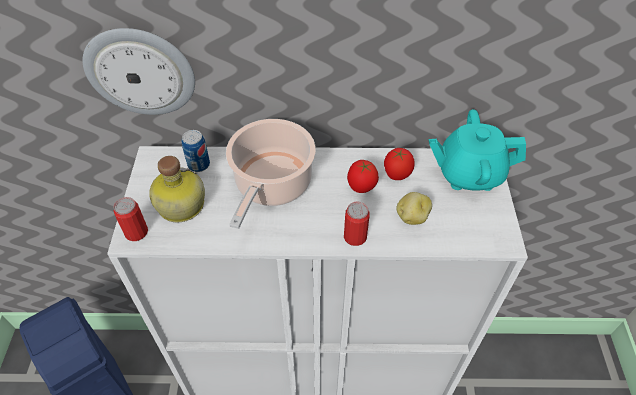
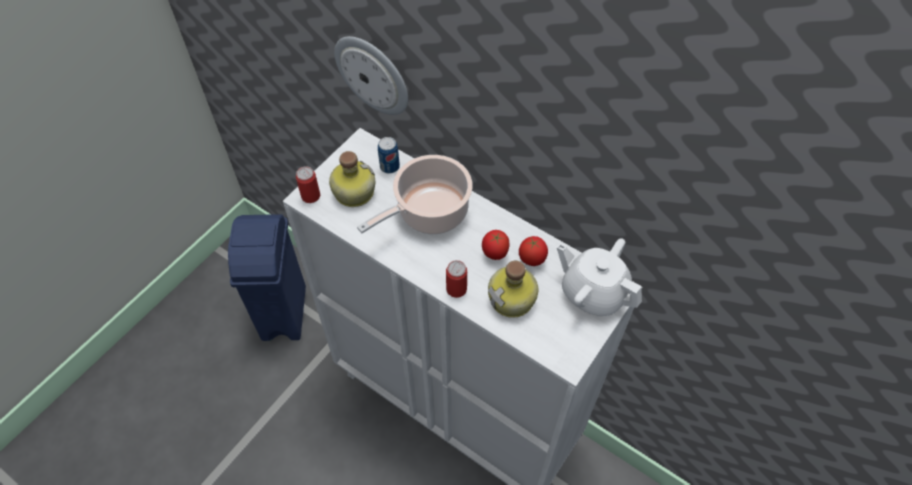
camera: 35 degrees right, 5 degrees up
potato [396,192,432,225] -> bottle [488,261,538,318]
turquoise teapot [429,109,526,191] -> white teapot [557,238,642,317]

